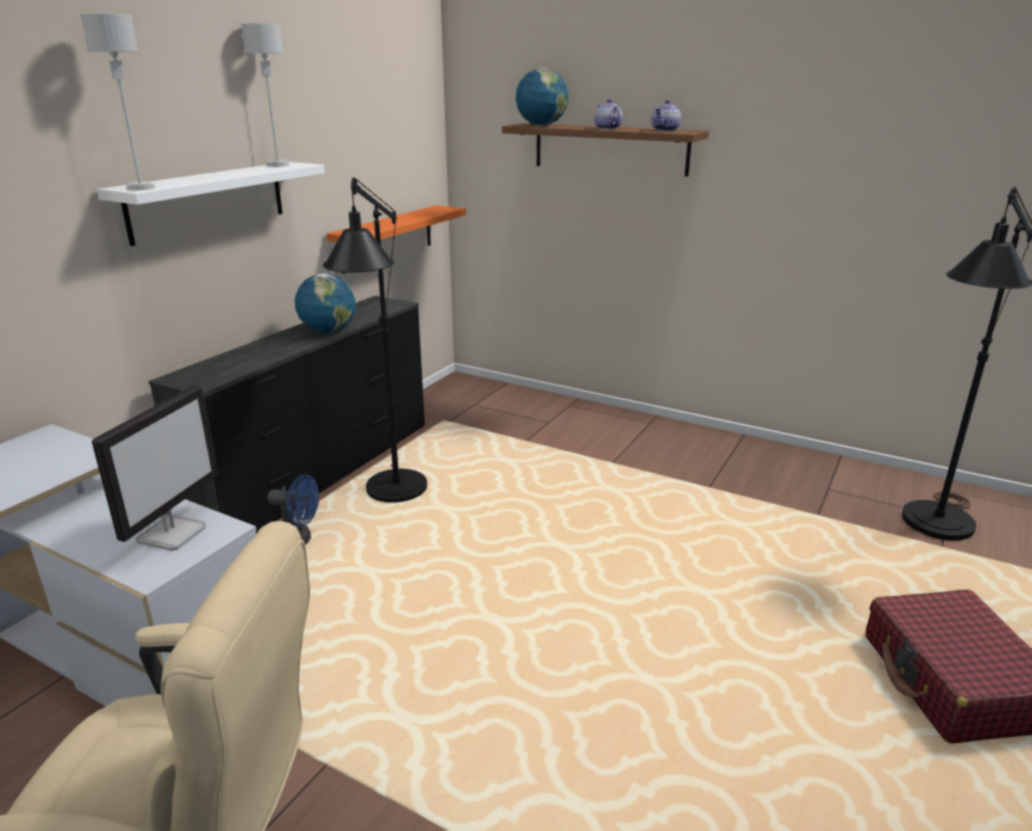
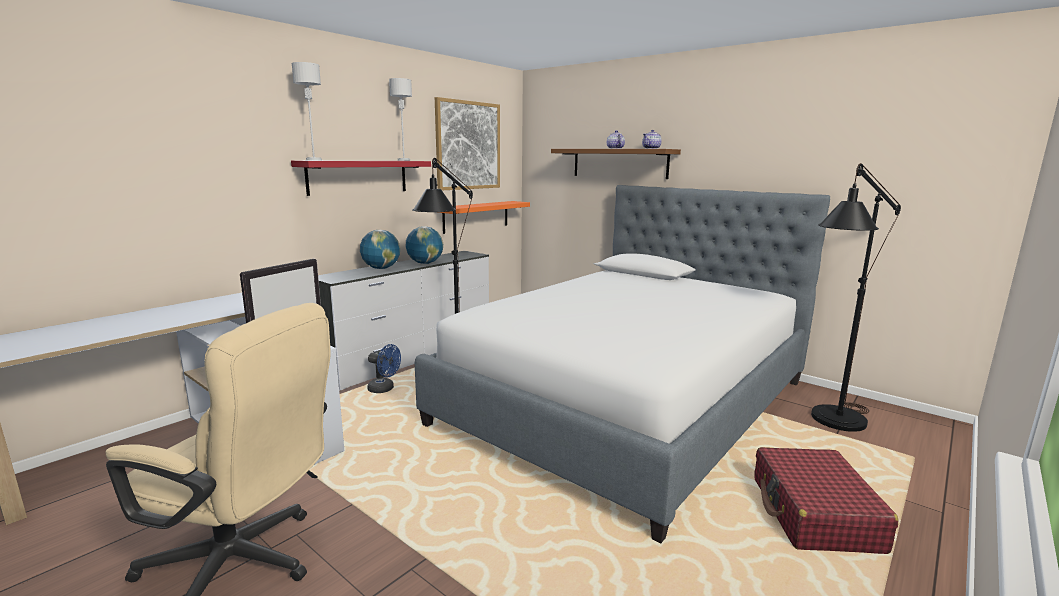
camera: 10 degrees right, 10 degrees down
white shelf [97,162,325,246] -> red shelf [291,160,431,196]
black dresser [148,296,425,533] -> white dresser [318,251,489,391]
globe [516,68,569,126] -> globe moved to [360,230,400,269]
none -> bed [415,185,830,543]
none -> picture [435,97,500,190]

